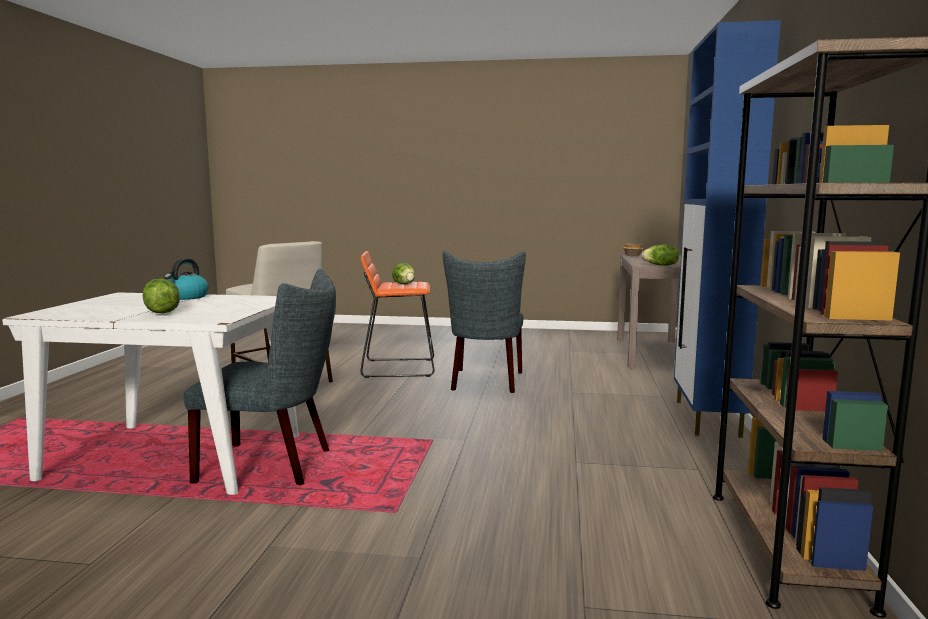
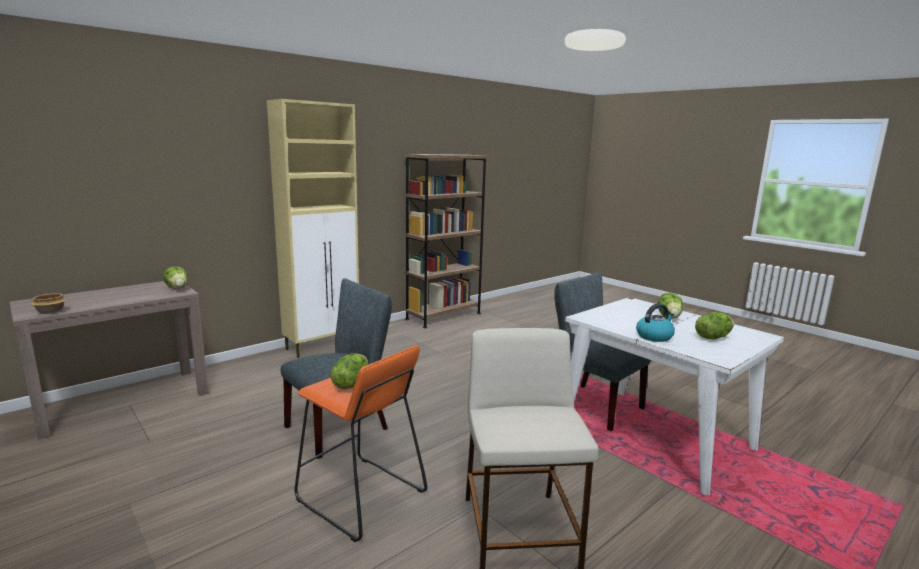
camera: 140 degrees left, 5 degrees up
blue cabinet [674,20,781,438] -> beige cabinet [267,99,359,358]
none -> lettuce [695,312,734,340]

